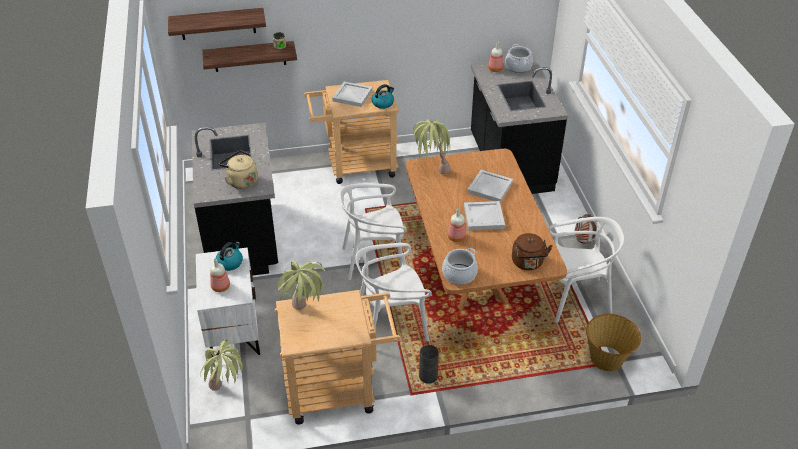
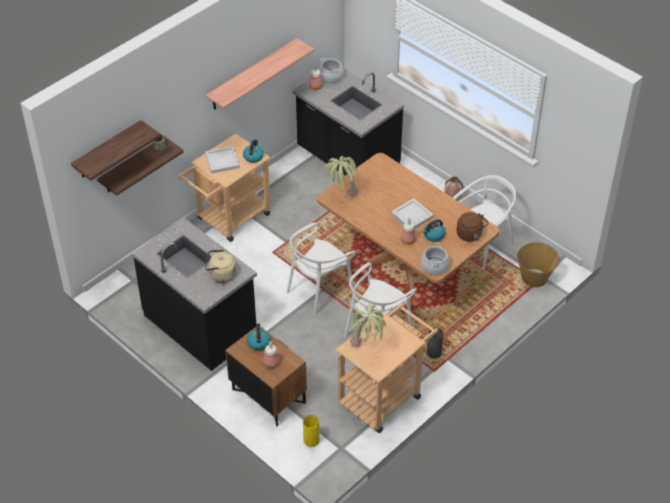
camera: 35 degrees left, 5 degrees up
white nightstand [196,247,260,357] -> brown nightstand [226,326,307,426]
potted plant [200,340,243,391] -> yellow vase [303,415,320,447]
white tray [467,170,513,202] -> none
none -> shelf [206,38,315,110]
none -> kettle [422,219,445,242]

